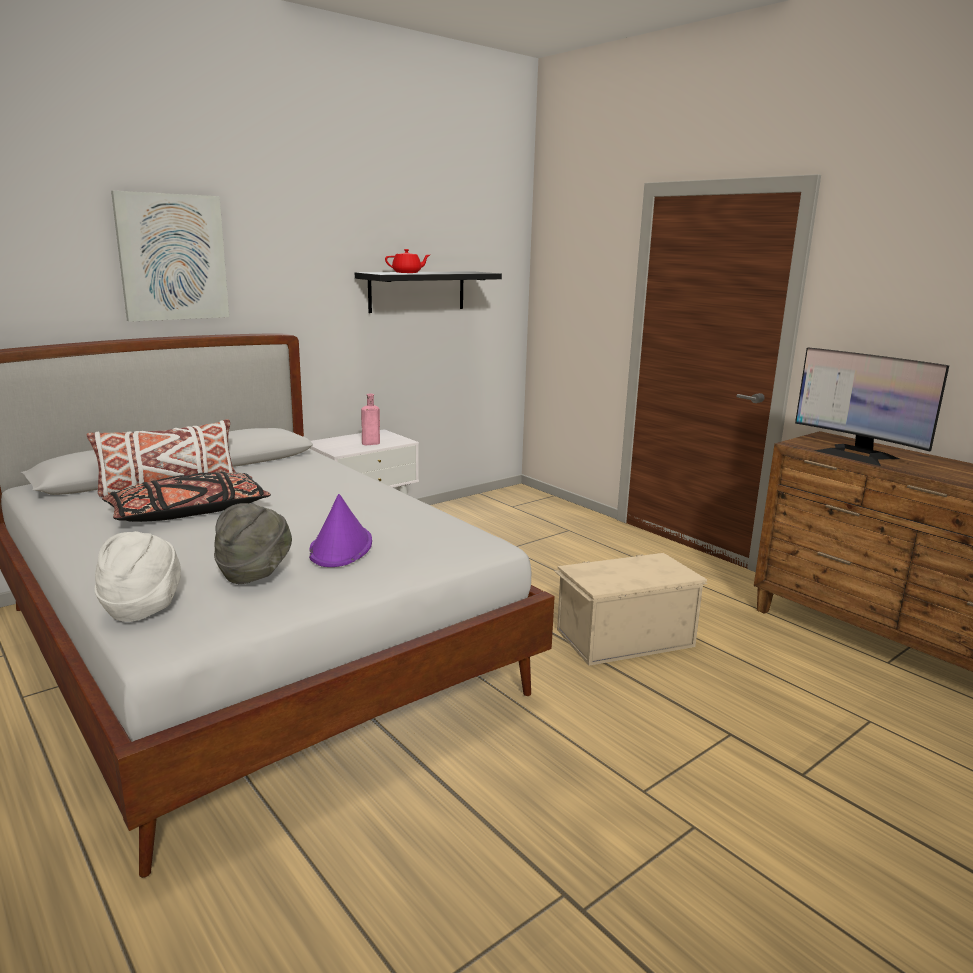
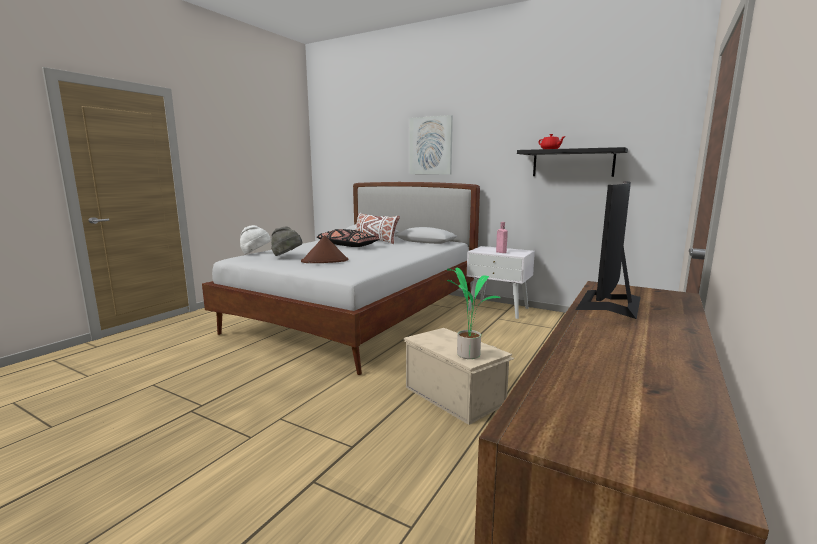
camera: 70 degrees right, 5 degrees down
purple hat [309,494,372,567] -> brown hat [301,235,348,263]
none -> potted plant [447,268,501,359]

